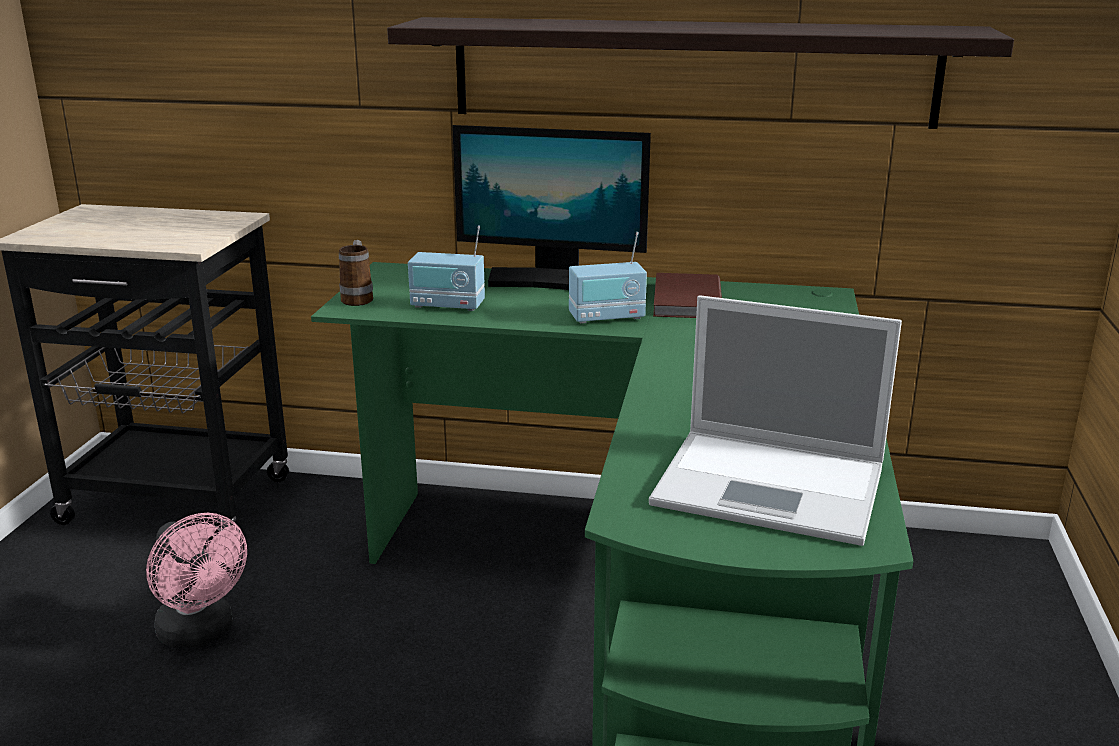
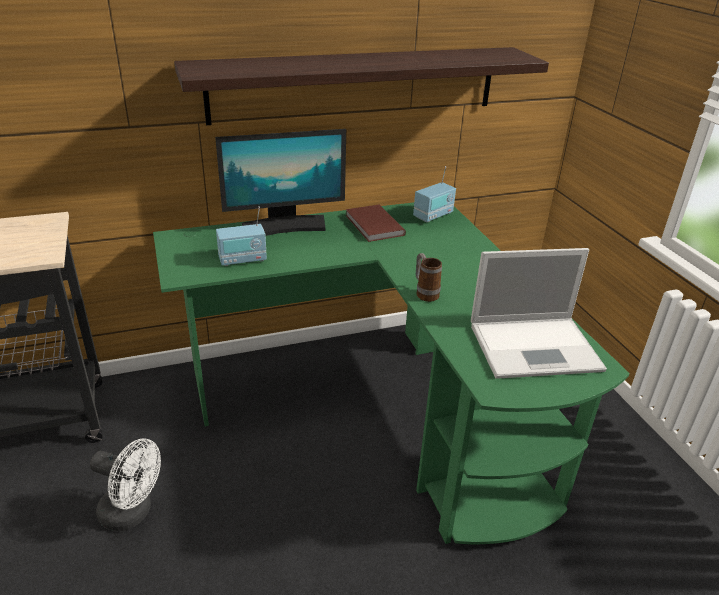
camera: 30 degrees left, 10 degrees up
pink fan [146,513,247,648] -> white fan [90,438,161,531]
mug [339,240,373,306] -> mug moved to [416,253,442,302]
radio [569,232,647,324] -> radio moved to [413,166,456,222]

